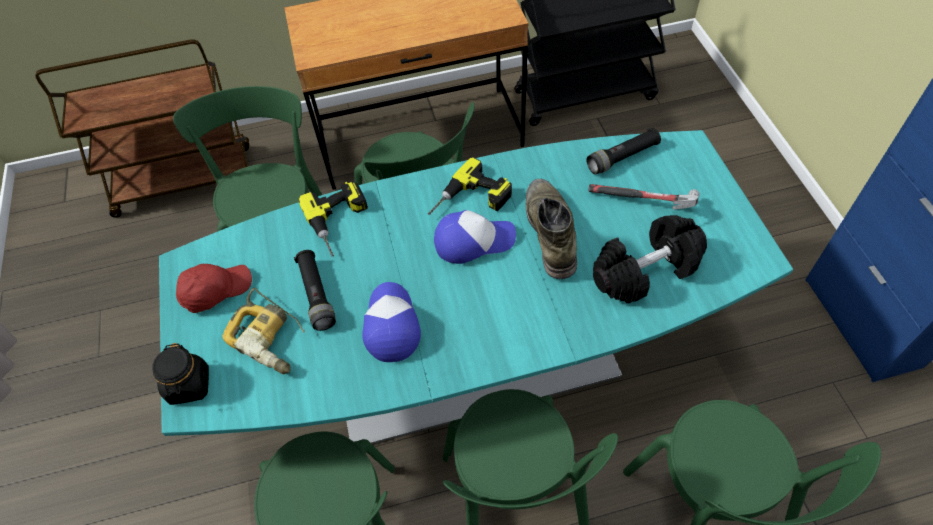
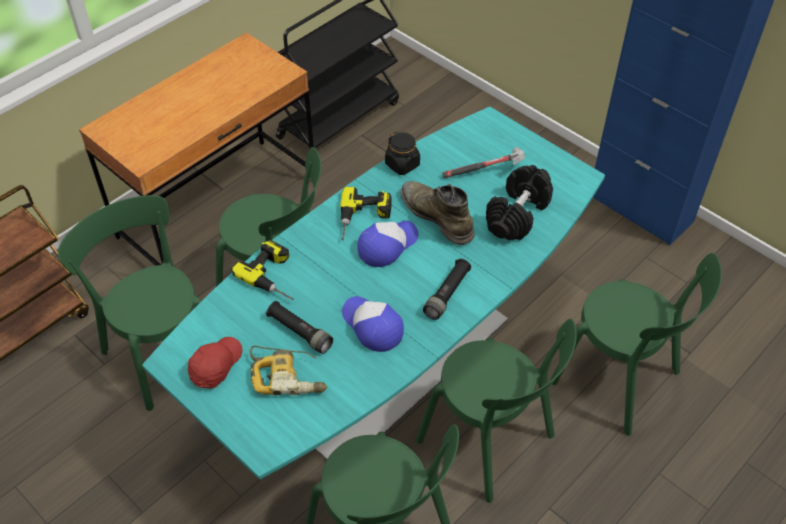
camera: 35 degrees left, 5 degrees down
black jar [152,343,209,405] -> black jar moved to [385,132,420,175]
black flashlight [586,128,661,175] -> black flashlight moved to [423,259,471,320]

